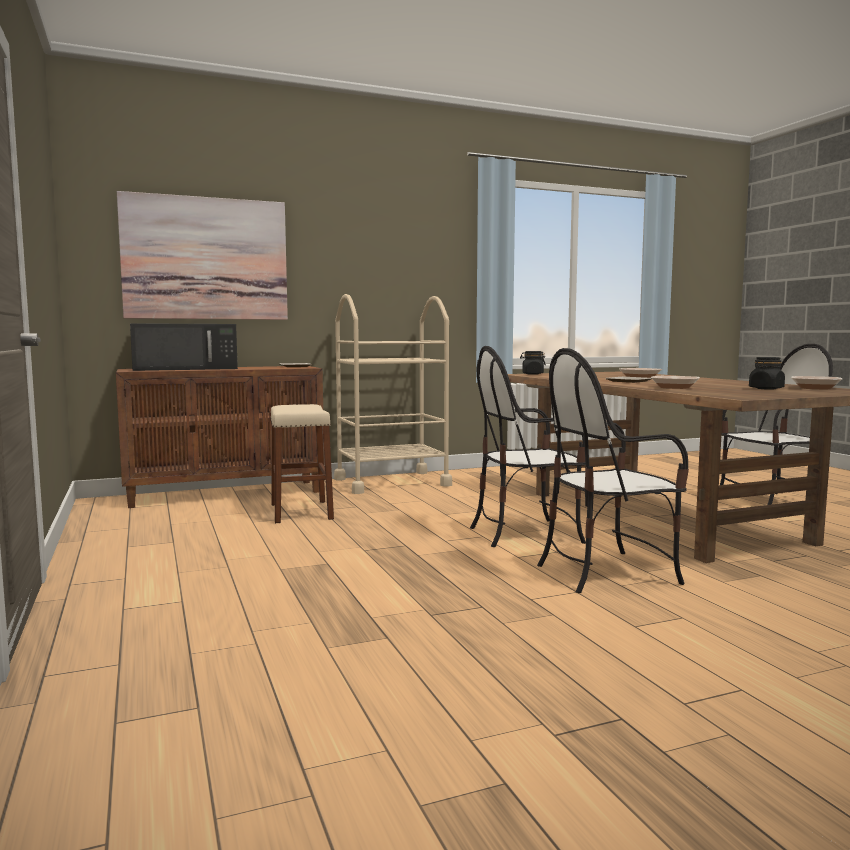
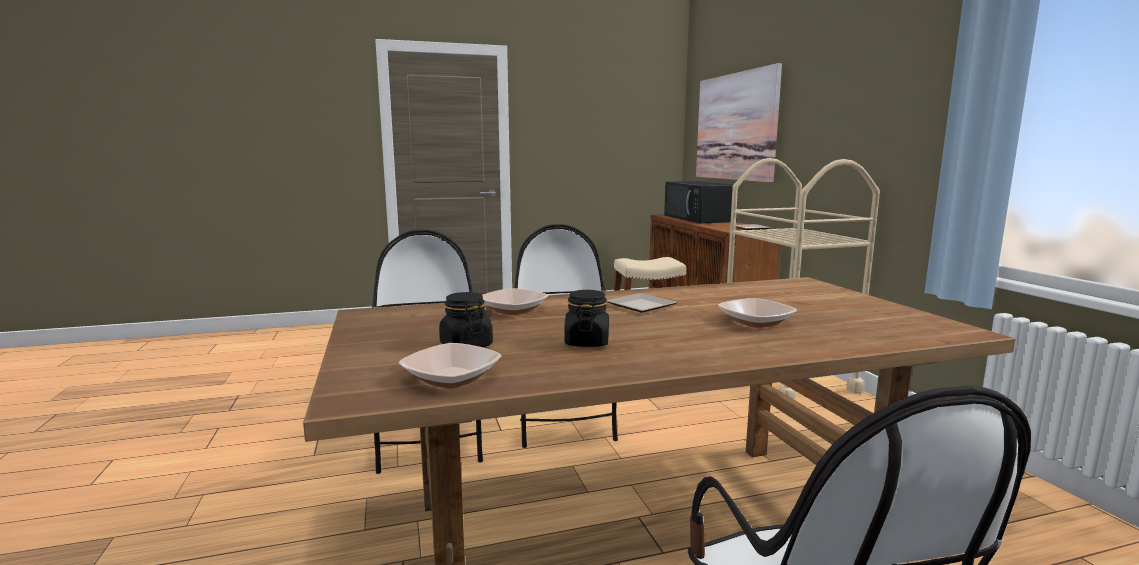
camera: 95 degrees right, 5 degrees up
black jar [520,351,546,375] -> black jar moved to [564,290,609,347]

